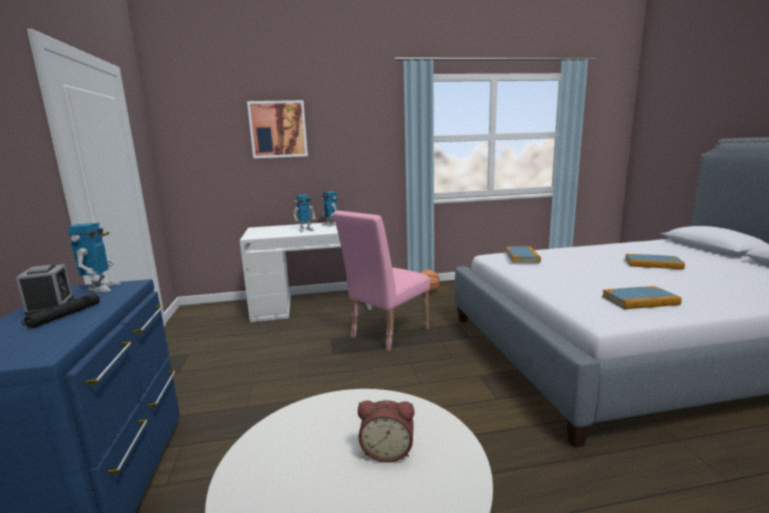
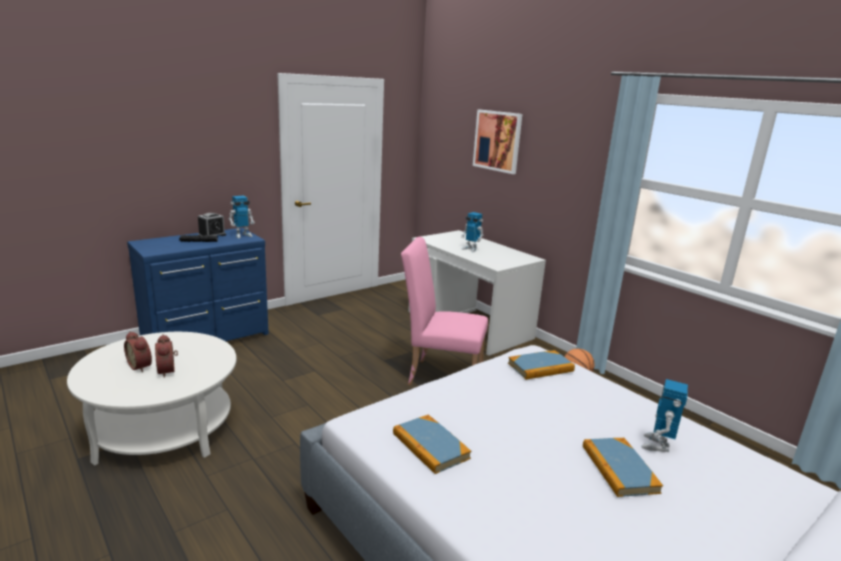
camera: 60 degrees right, 5 degrees up
toy robot [322,191,337,227] -> toy robot moved to [641,379,688,452]
none -> alarm clock [124,332,152,372]

